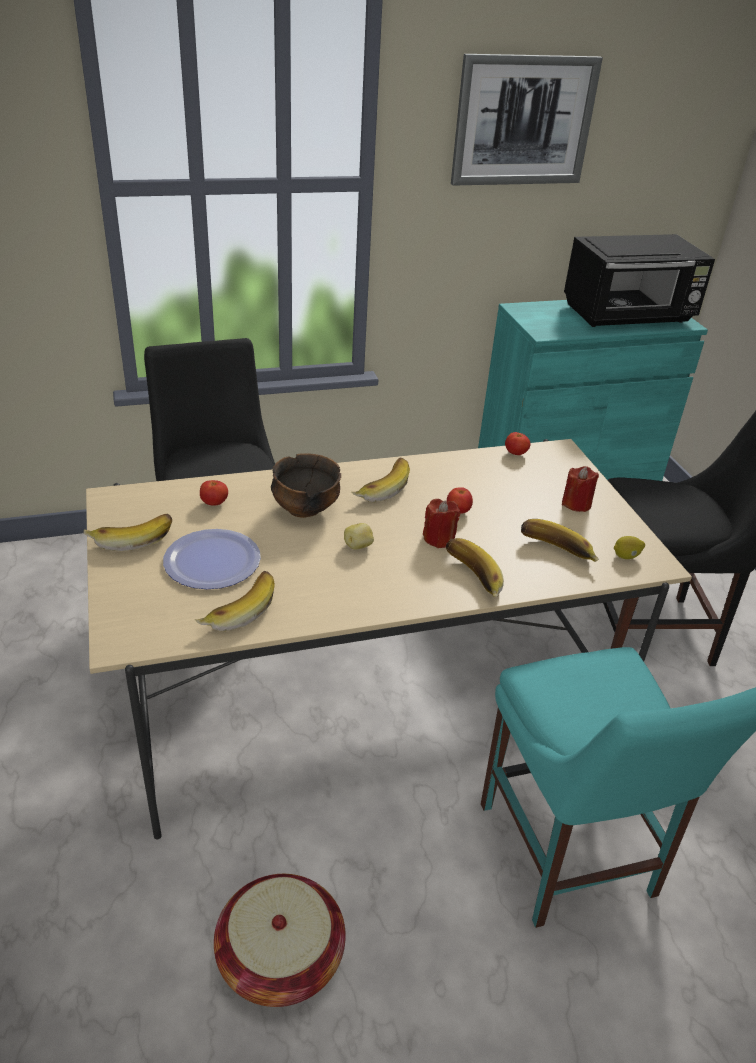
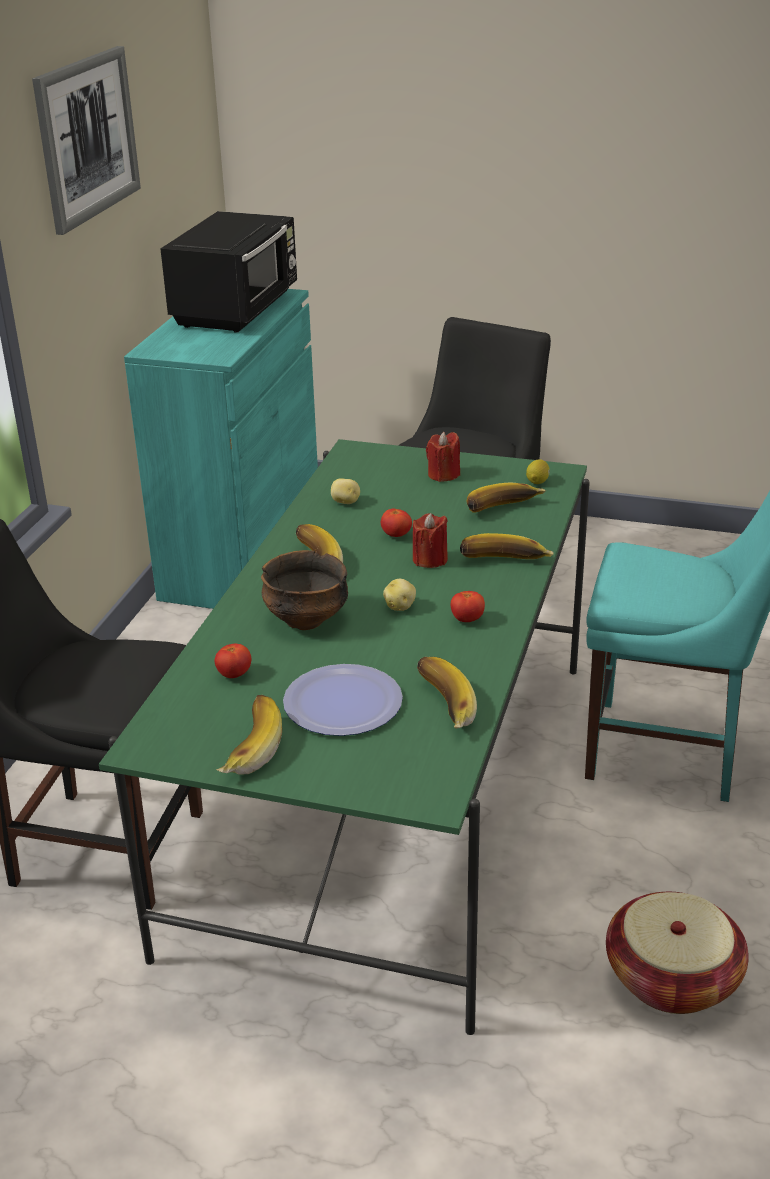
camera: 55 degrees left, 5 degrees down
beige dining table [86,439,692,839] -> green dining table [99,439,590,1035]
tomato [505,432,531,455] -> tomato moved to [451,591,485,622]
none -> potato [331,478,360,504]

